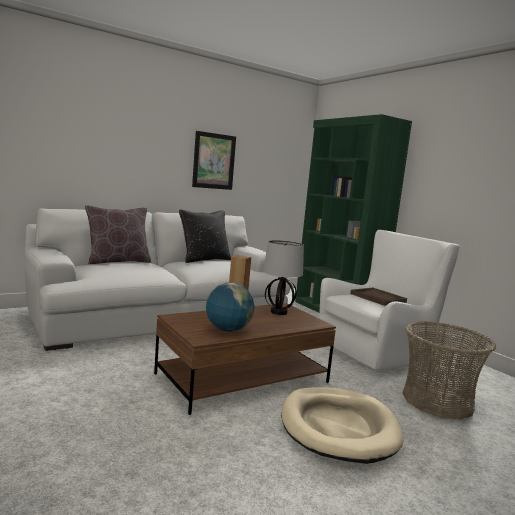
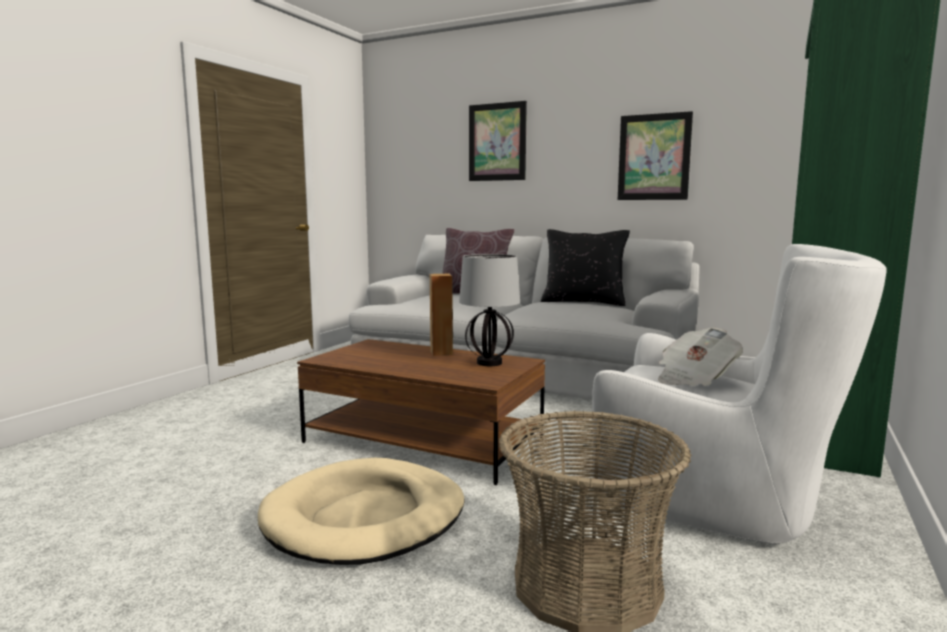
camera: 60 degrees right, 0 degrees up
globe [206,282,255,332] -> none
brown tray [350,288,407,306] -> newspaper [658,328,743,386]
none -> picture [469,101,527,181]

